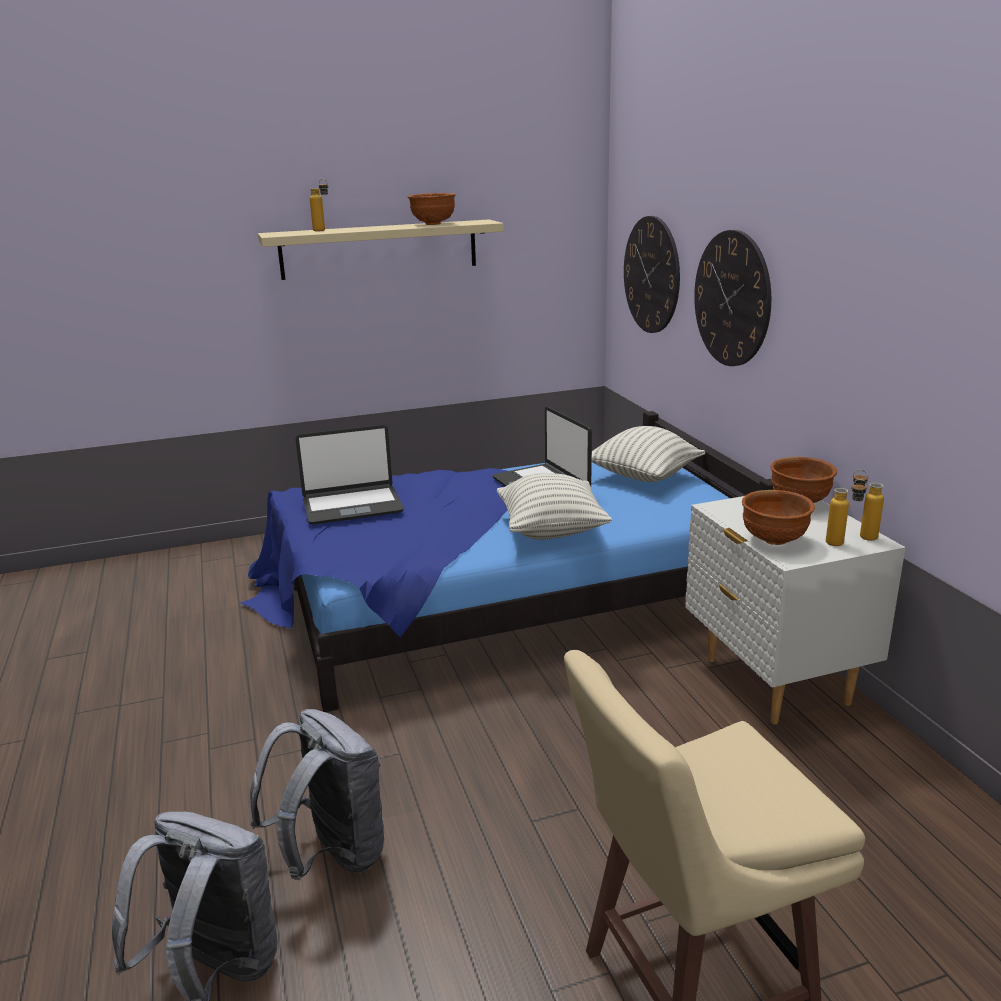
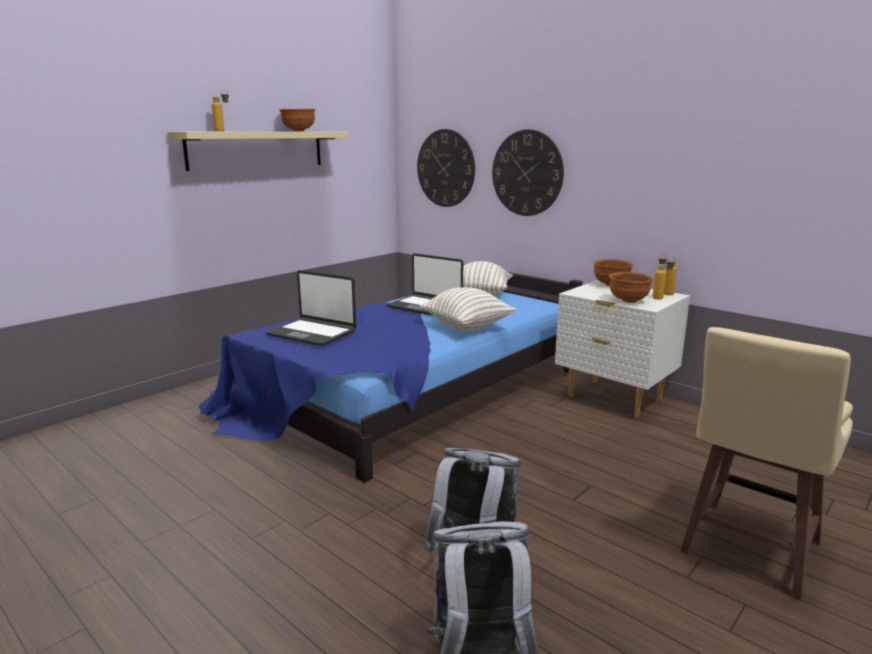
camera: 30 degrees left, 5 degrees down
laptop [296,425,404,525] -> laptop turned 75 degrees clockwise [266,270,356,346]

